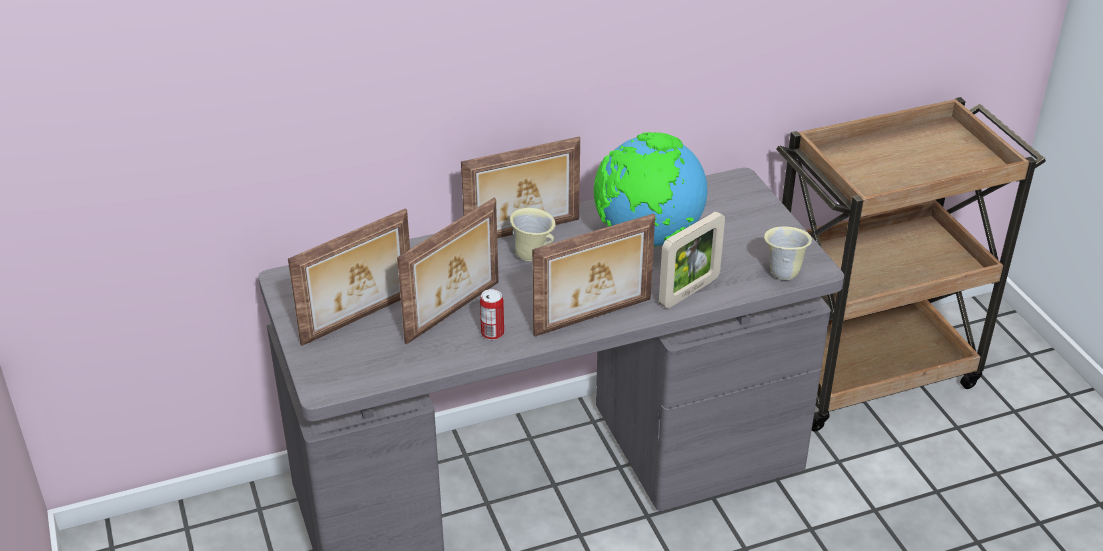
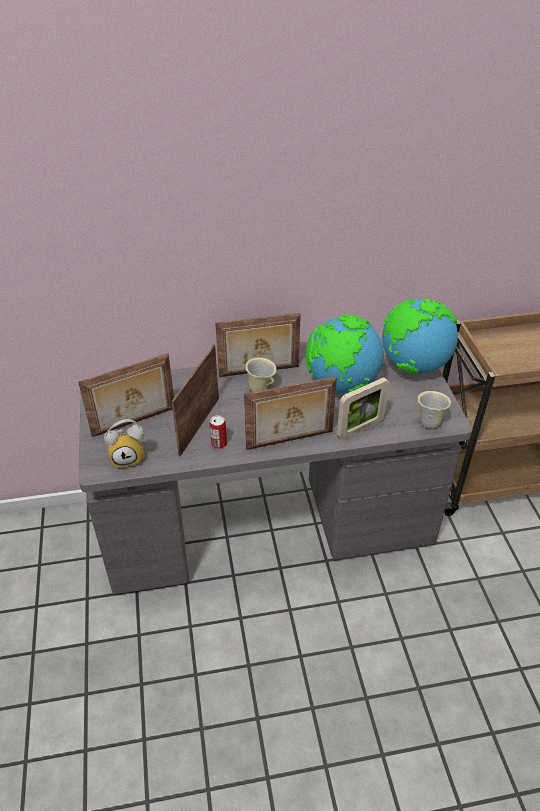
camera: 10 degrees right, 5 degrees up
picture frame [397,198,499,345] -> picture frame turned 150 degrees clockwise [171,345,219,456]
none -> alarm clock [104,419,145,469]
none -> globe [382,298,458,374]

